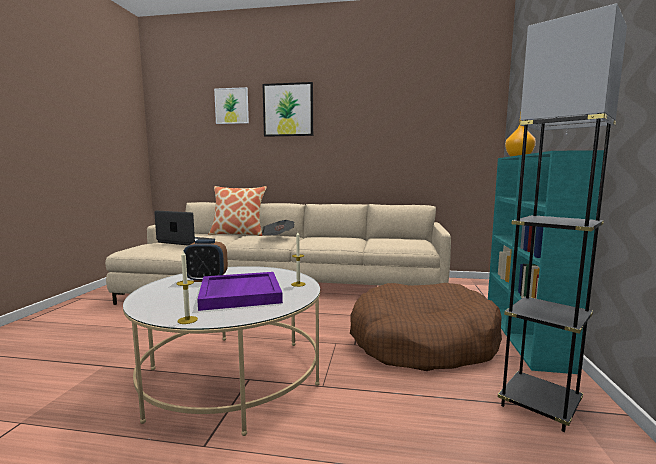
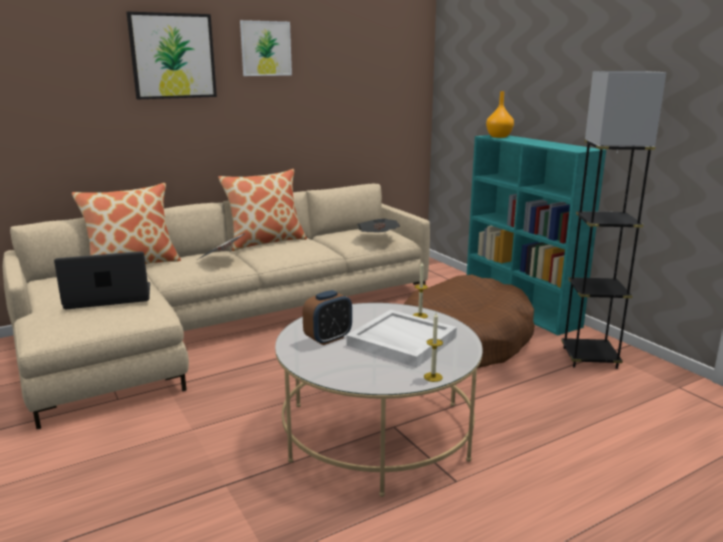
camera: 40 degrees left, 10 degrees up
purple tray [197,272,283,311] -> white tray [347,310,457,368]
picture [214,87,249,124] -> picture moved to [240,20,292,76]
none -> pillow [218,169,307,251]
none -> newspaper [357,219,400,233]

